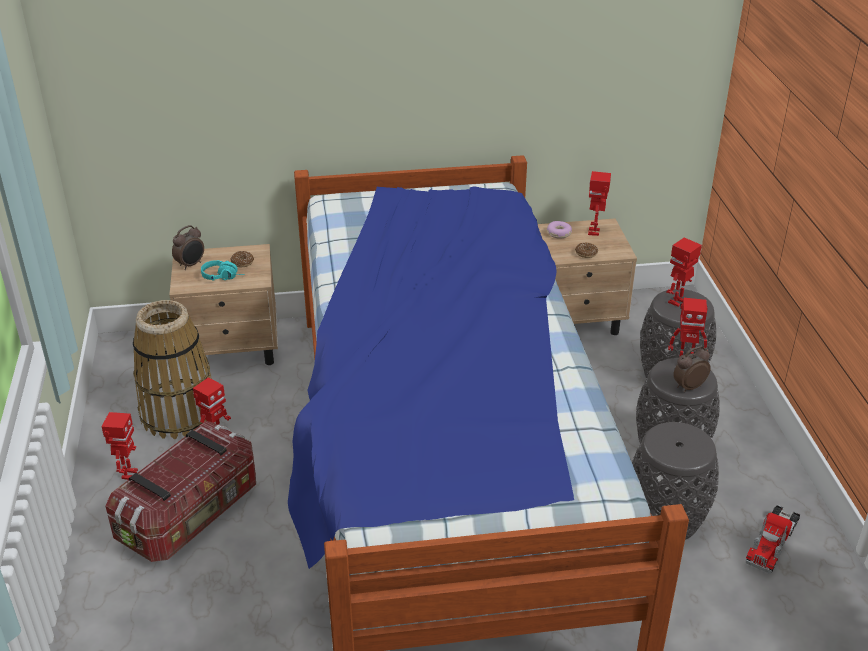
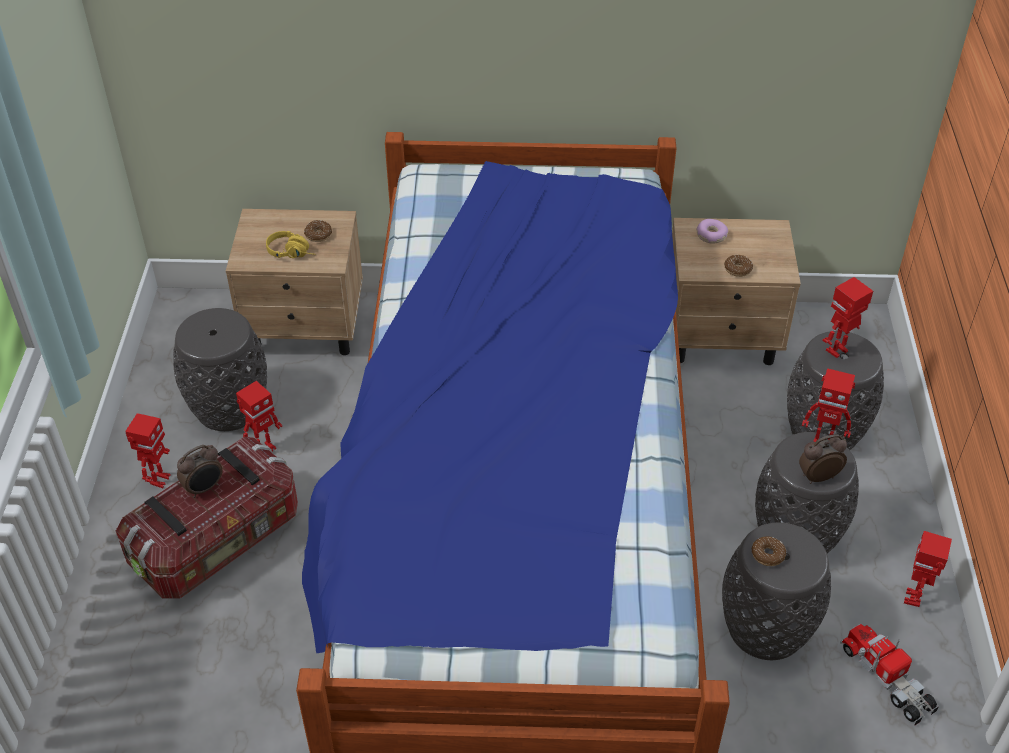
camera: 10 degrees right, 10 degrees up
basket [133,300,212,439] -> grey stool [173,308,267,431]
alarm clock [172,225,204,270] -> alarm clock moved to [177,445,223,498]
turquoise headphones [201,260,245,280] -> yellow headphones [266,231,316,258]
toy robot [588,171,611,236] -> toy robot moved to [904,531,952,607]
toy truck [746,504,801,574] -> toy truck turned 105 degrees clockwise [840,624,940,726]
none -> donut [752,536,786,566]

